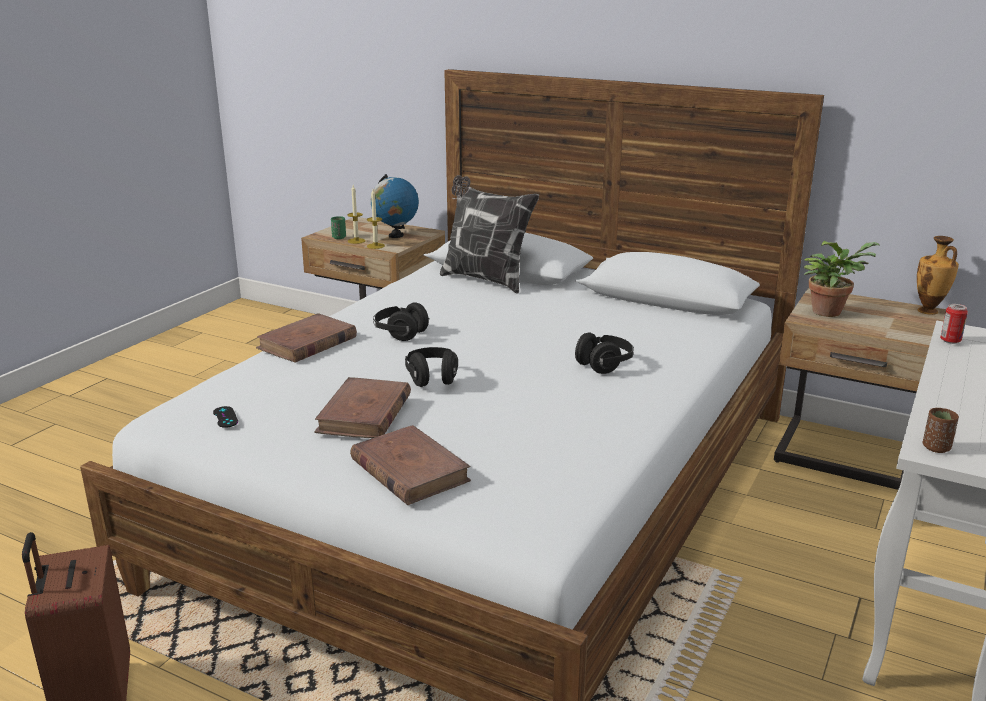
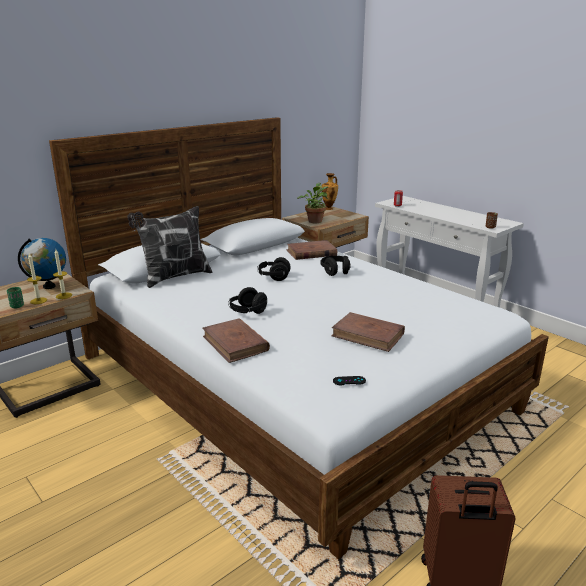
camera: 70 degrees left, 0 degrees up
brown book [350,425,471,505] -> brown book moved to [286,240,337,260]
black headphones [405,347,458,387] -> black headphones moved to [257,257,290,281]

